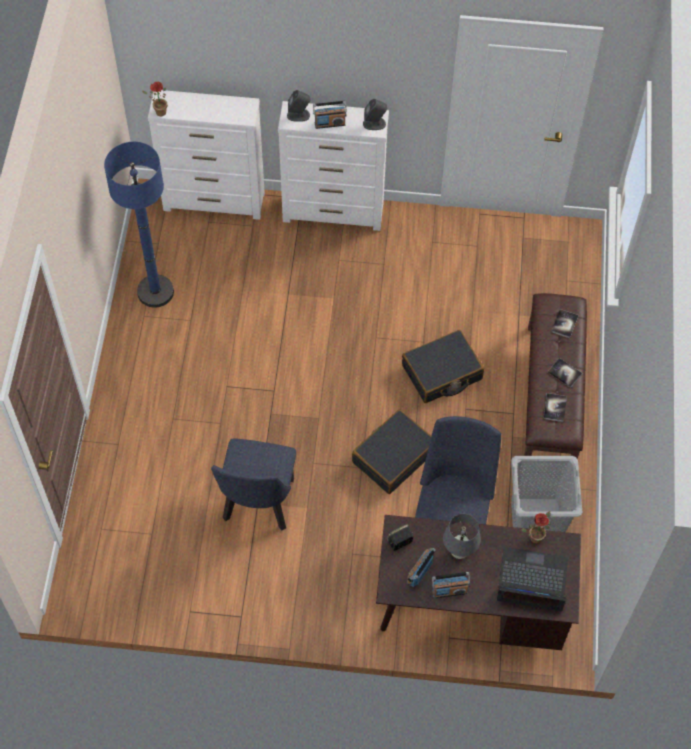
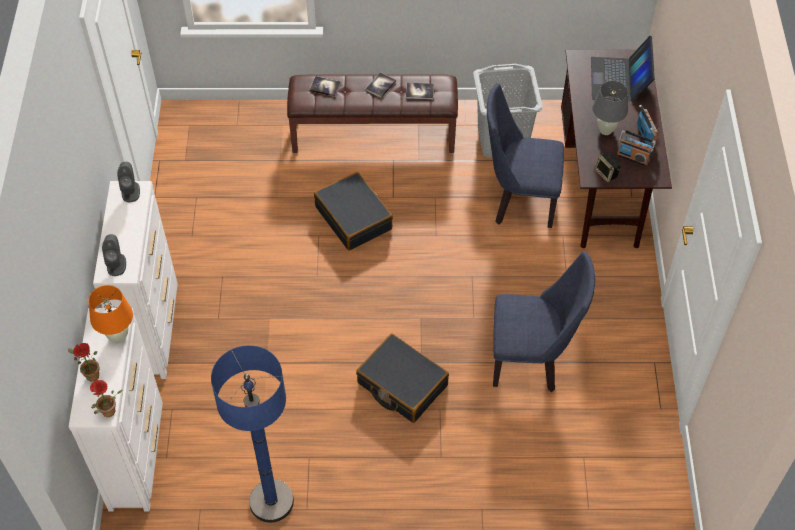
camera: 95 degrees left, 5 degrees down
radio [313,101,347,129] -> none
black suitcase [352,409,431,494] -> black suitcase moved to [356,333,449,423]
potted plant [521,511,551,544] -> potted plant moved to [68,343,100,382]
none -> orange table lamp [88,285,133,343]

